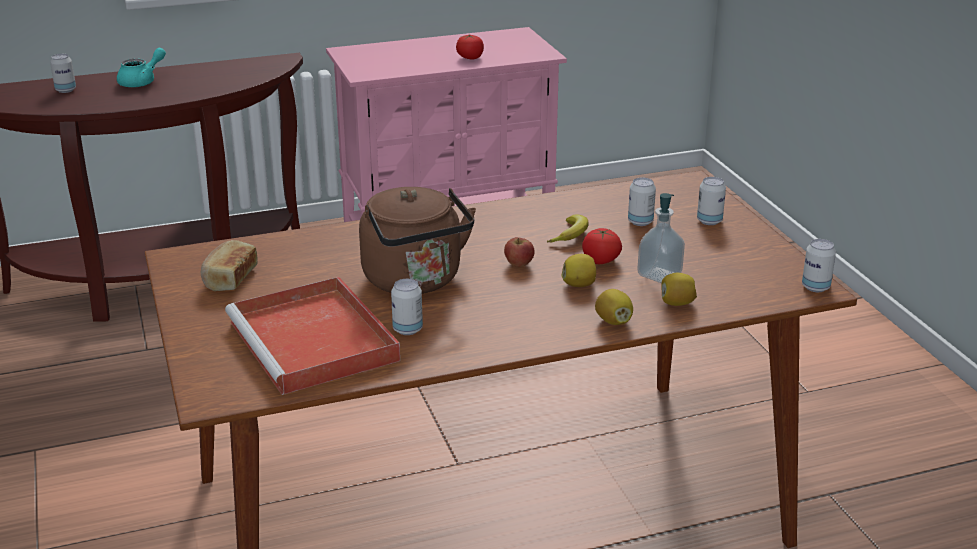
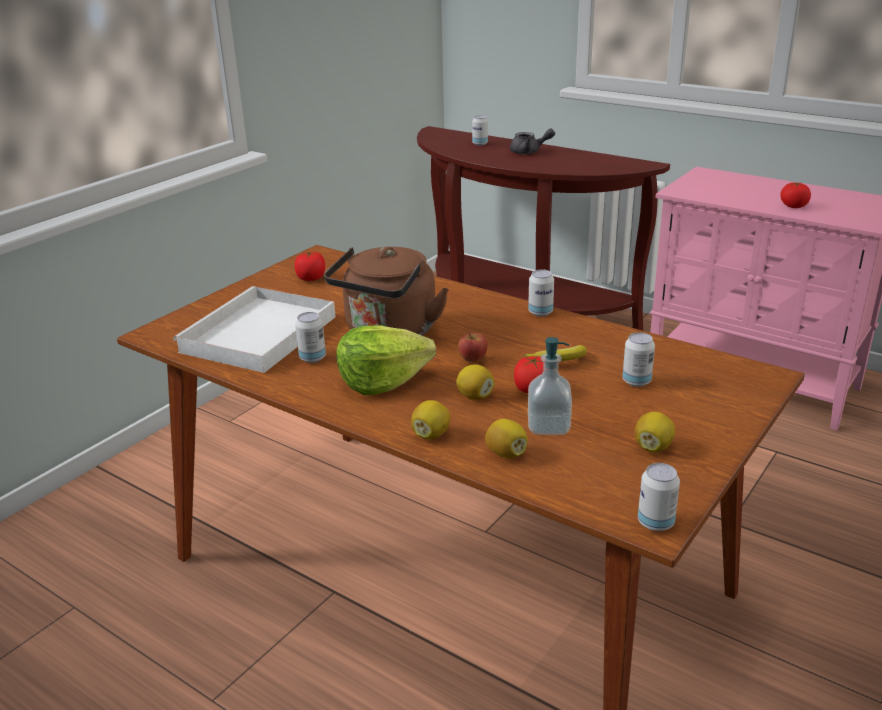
camera: 55 degrees right, 0 degrees up
turquoise teapot [117,48,166,87] -> grey teapot [510,129,555,154]
bread [201,240,258,291] -> tomato [295,251,325,281]
red tray [225,277,400,395] -> white tray [173,286,336,373]
can [697,177,726,225] -> can moved to [528,269,554,317]
none -> lettuce [336,325,436,395]
none -> lemon [634,412,675,452]

